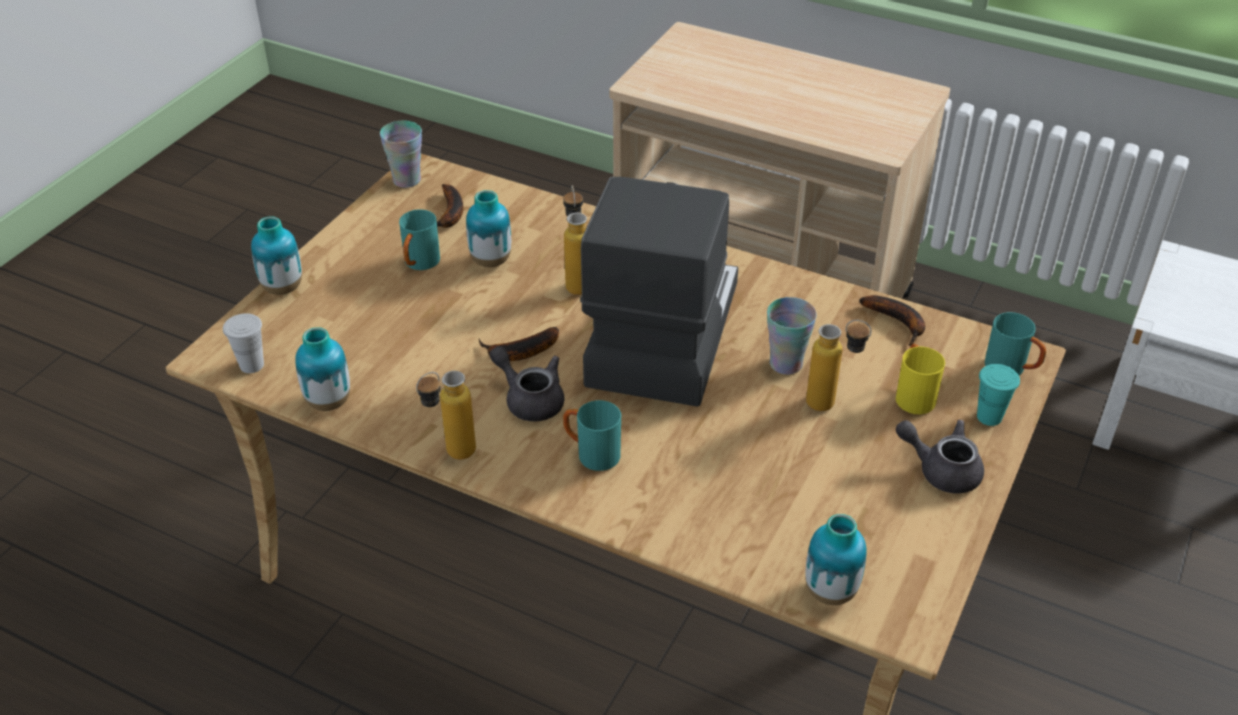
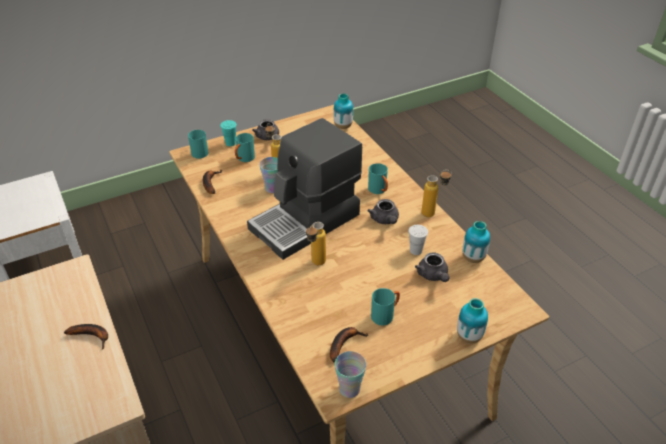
camera: 145 degrees left, 0 degrees up
white cup [223,313,264,373] -> white cup moved to [408,225,428,255]
vase [466,190,511,267] -> none
banana [479,327,559,361] -> banana moved to [64,324,108,350]
yellow mug [896,344,945,414] -> turquoise mug [235,133,255,162]
none -> grey teapot [415,253,450,282]

